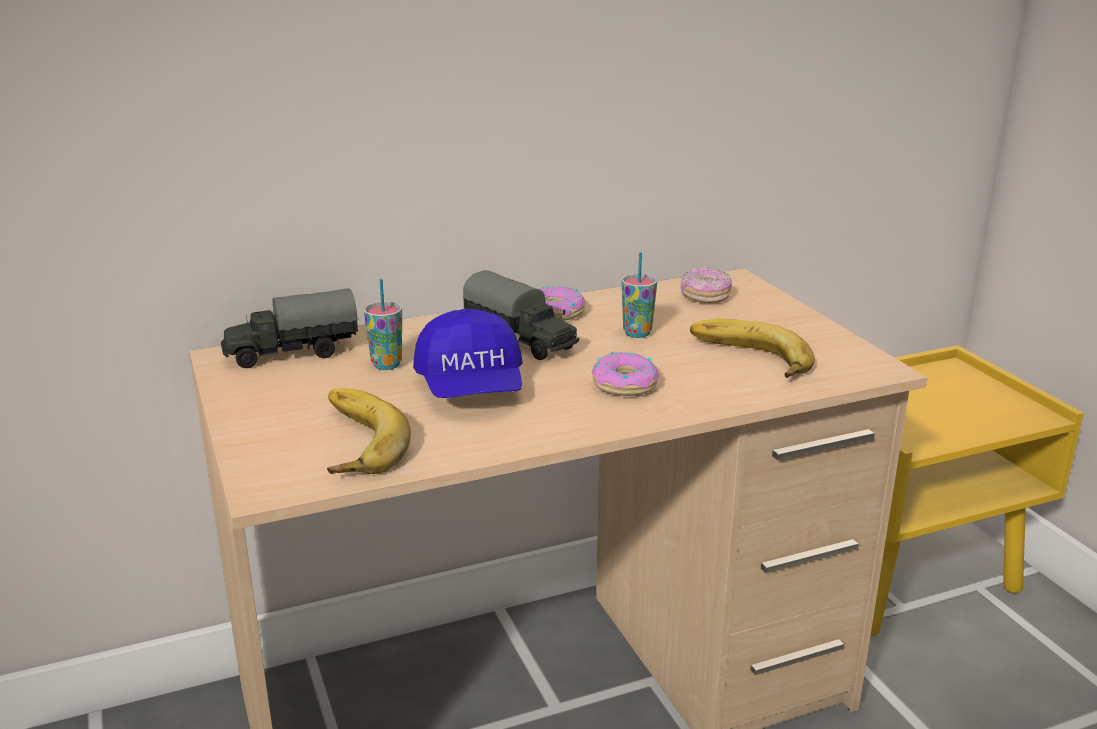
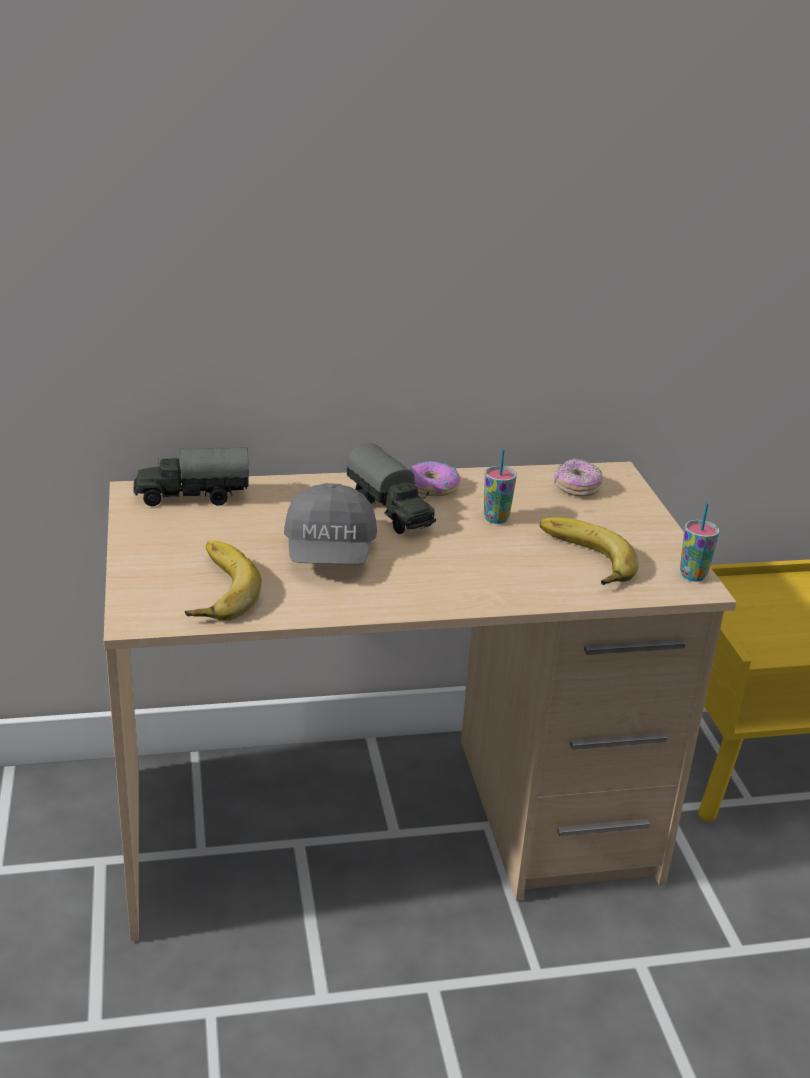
camera: 10 degrees right, 5 degrees up
cup [364,279,402,370] -> cup moved to [680,503,720,581]
blue cap [413,309,523,398] -> grey cap [284,483,377,565]
donut [592,351,659,396] -> none

